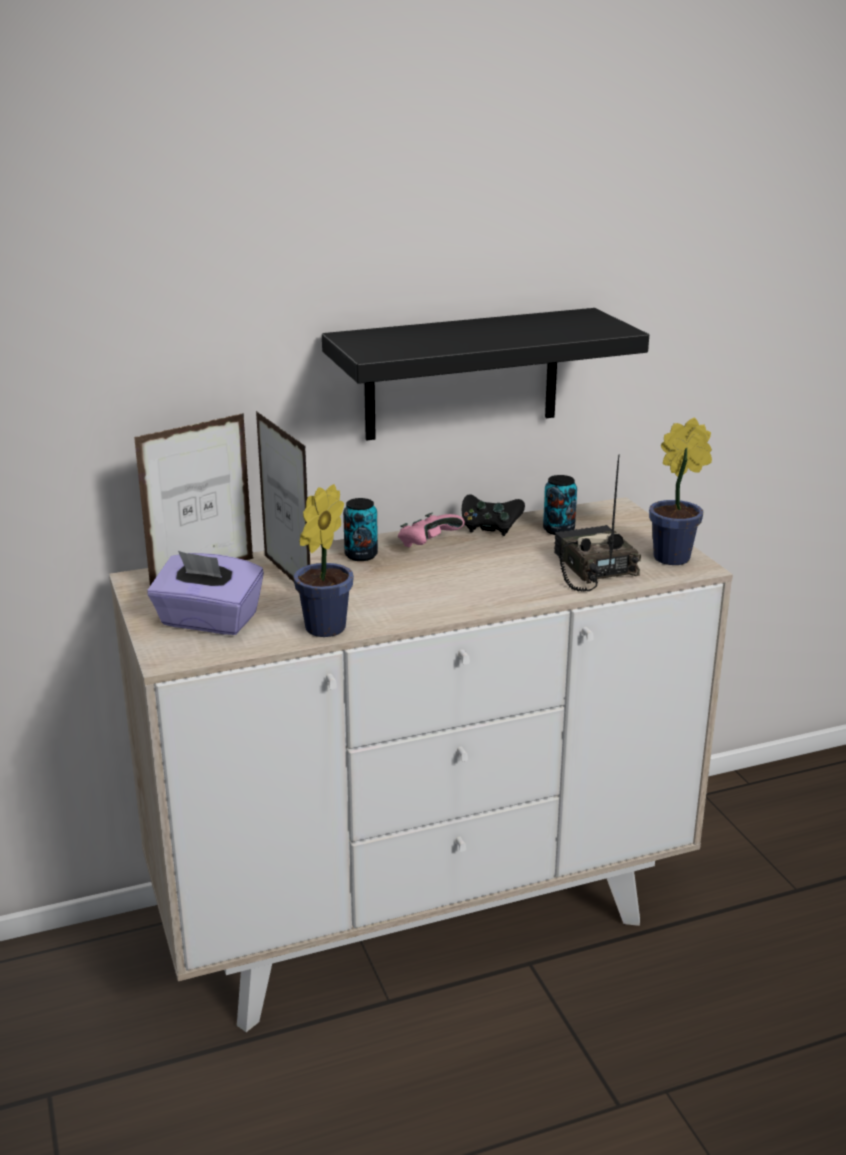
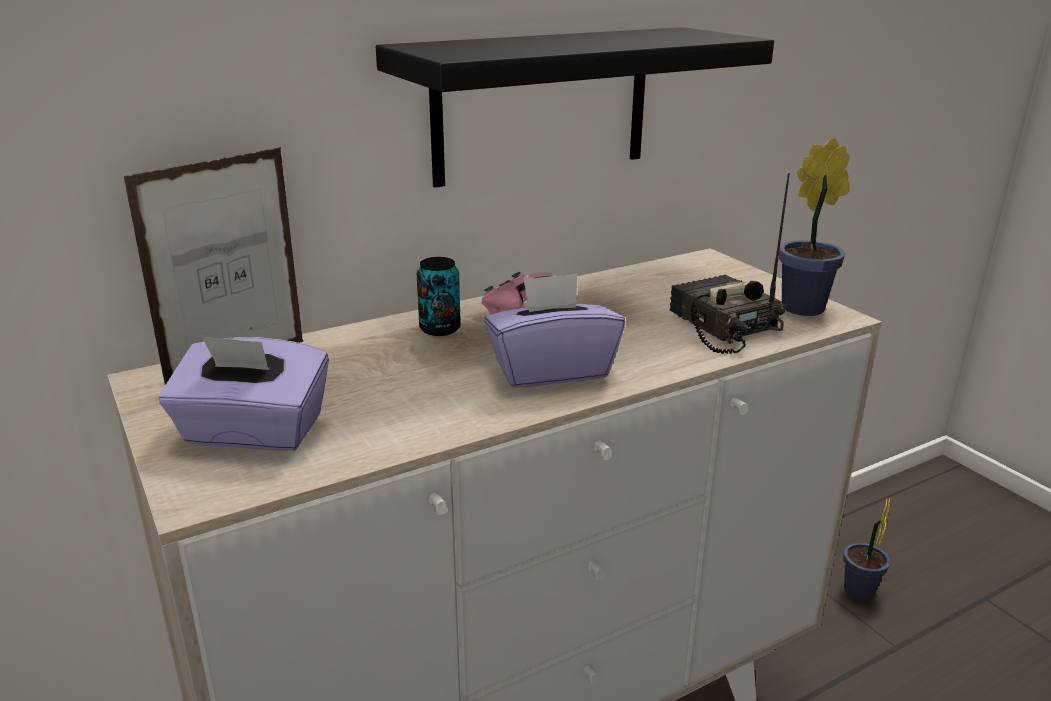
camera: 10 degrees left, 0 degrees up
picture frame [256,411,310,582] -> none
potted plant [293,484,354,637] -> potted plant moved to [843,498,891,601]
black game controller [462,494,525,536] -> none
can [543,475,577,535] -> none
none -> purple tissue box [484,274,625,388]

